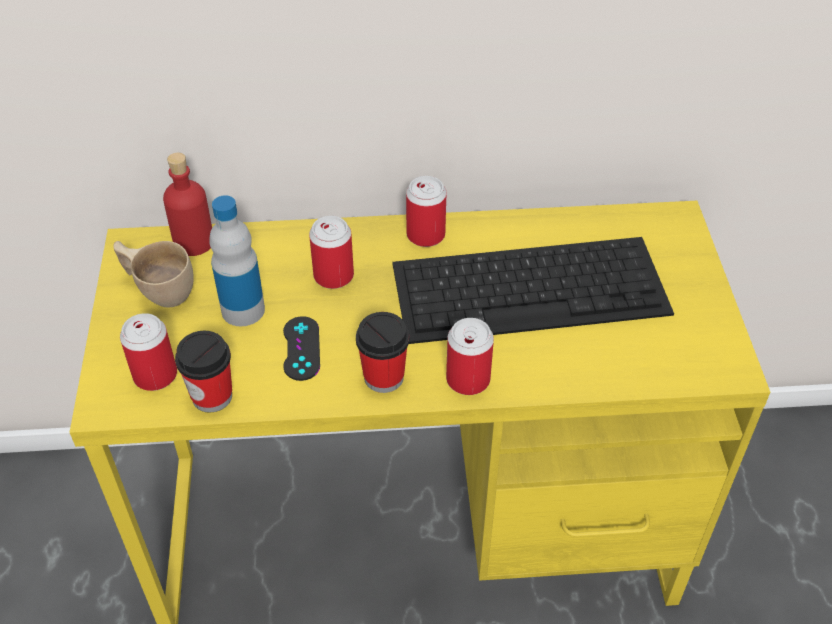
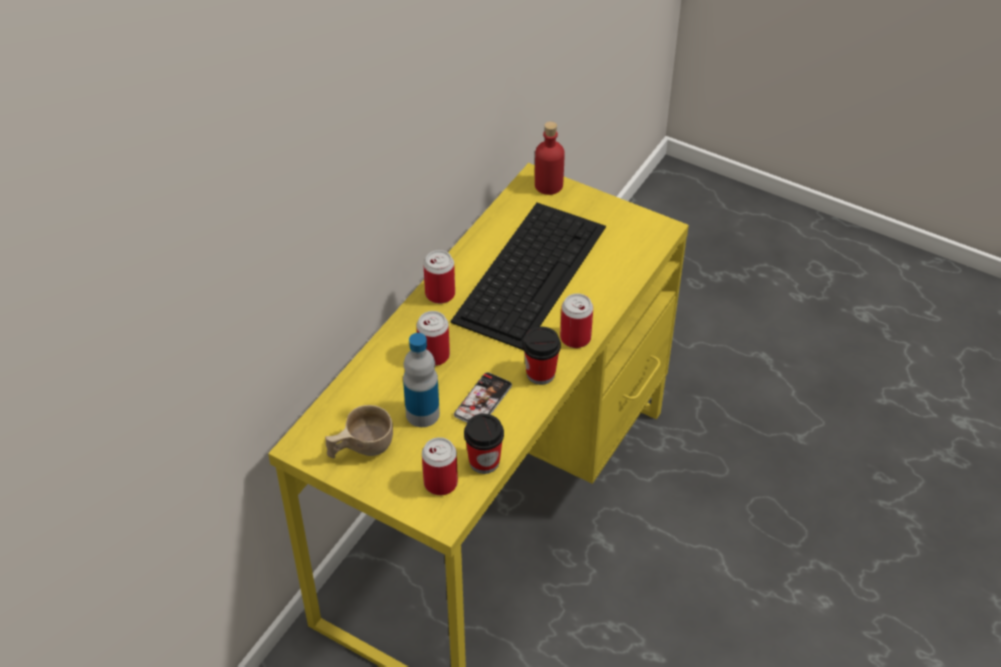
camera: 55 degrees left, 0 degrees up
red bottle [163,153,212,256] -> red bottle moved to [535,121,565,195]
black game controller [283,316,320,381] -> phone [454,372,512,423]

